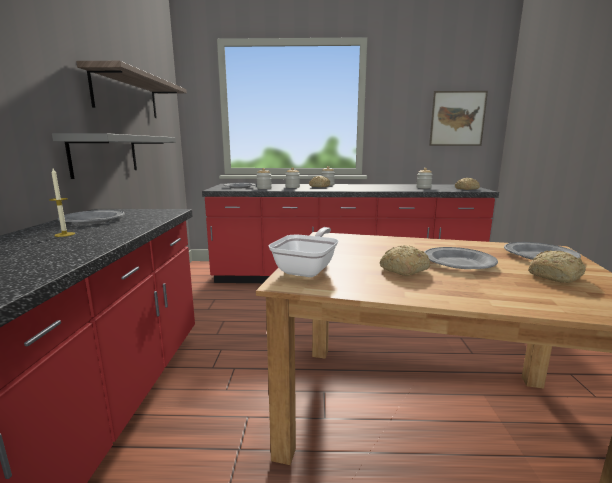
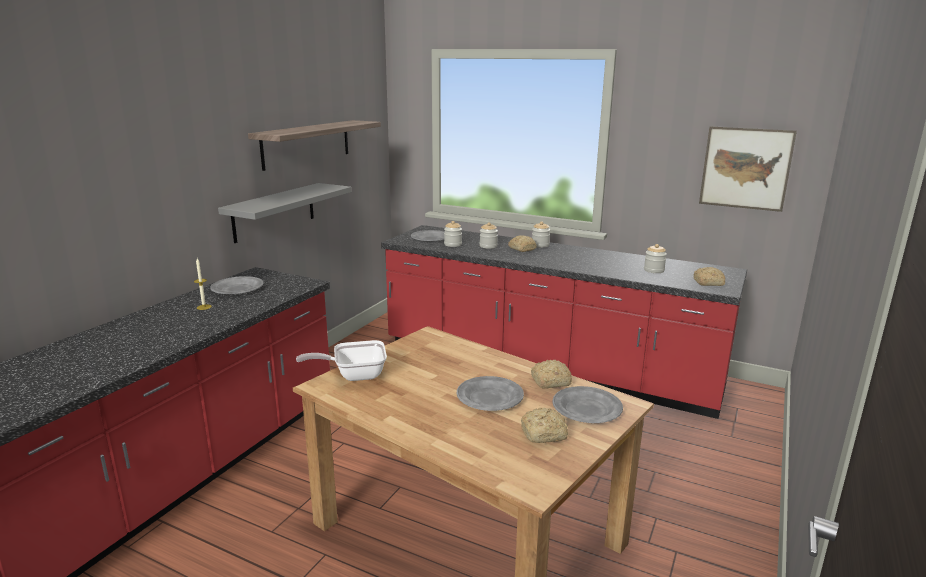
camera: 25 degrees right, 5 degrees up
frying pan [268,227,338,277] -> frying pan turned 150 degrees counterclockwise [296,340,387,381]
bread [380,245,430,276] -> bread moved to [531,360,572,389]

